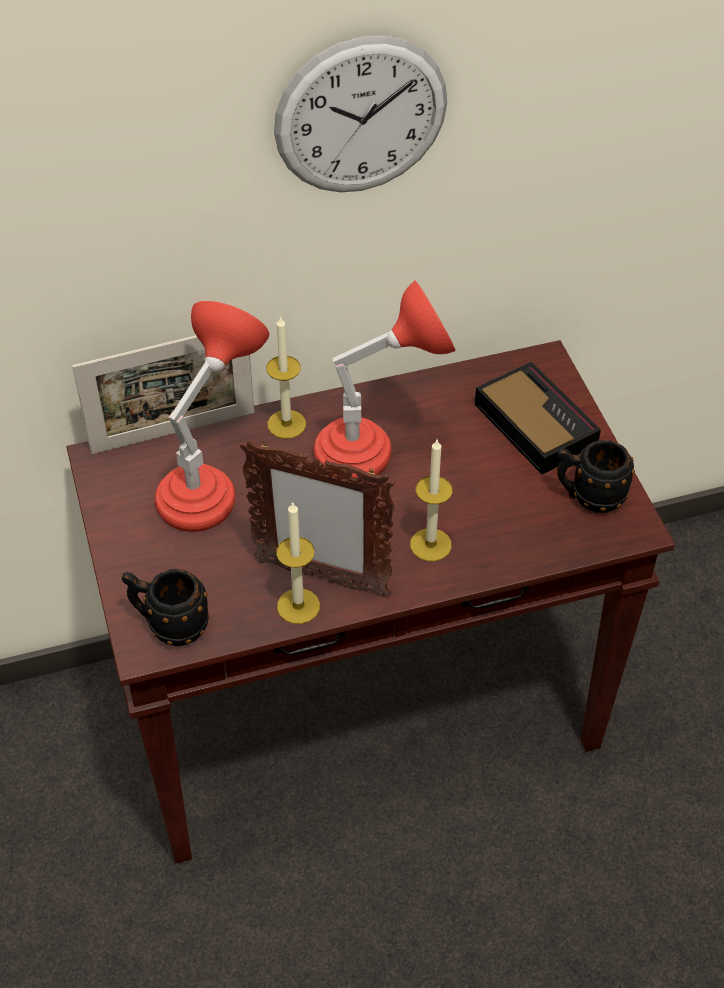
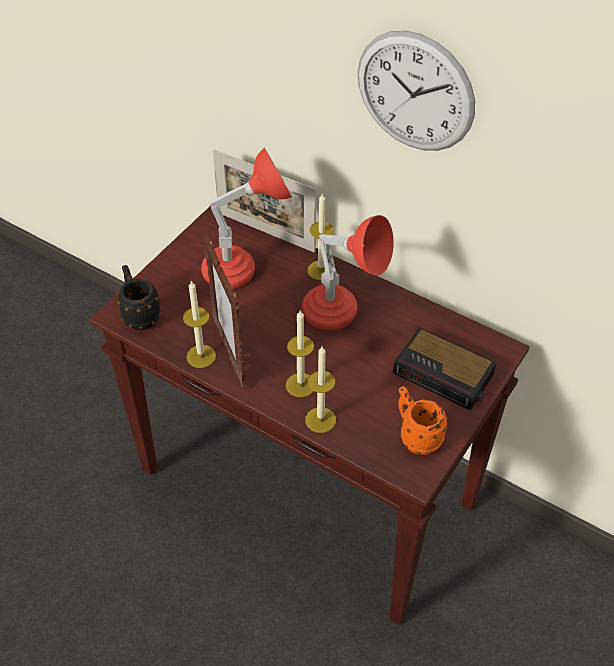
camera: 50 degrees right, 0 degrees up
alarm clock [475,362,601,475] -> alarm clock turned 105 degrees clockwise [393,327,497,411]
black mug [557,440,635,513] -> orange mug [398,386,448,455]
none -> candle [305,346,336,433]

